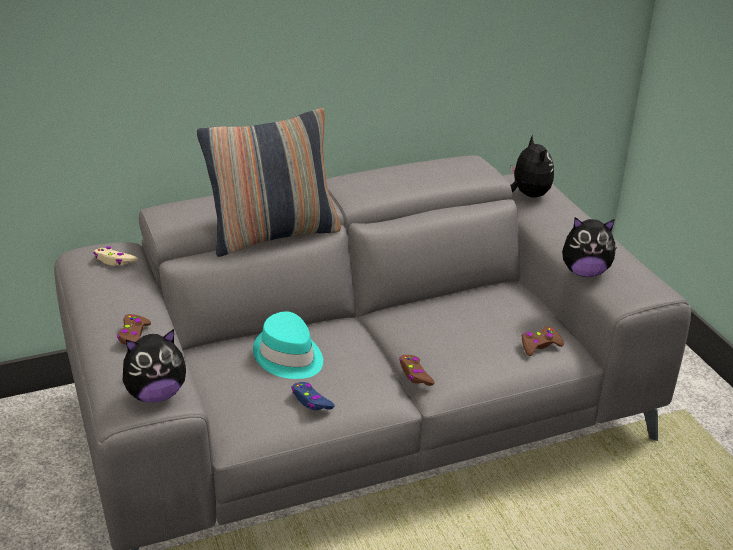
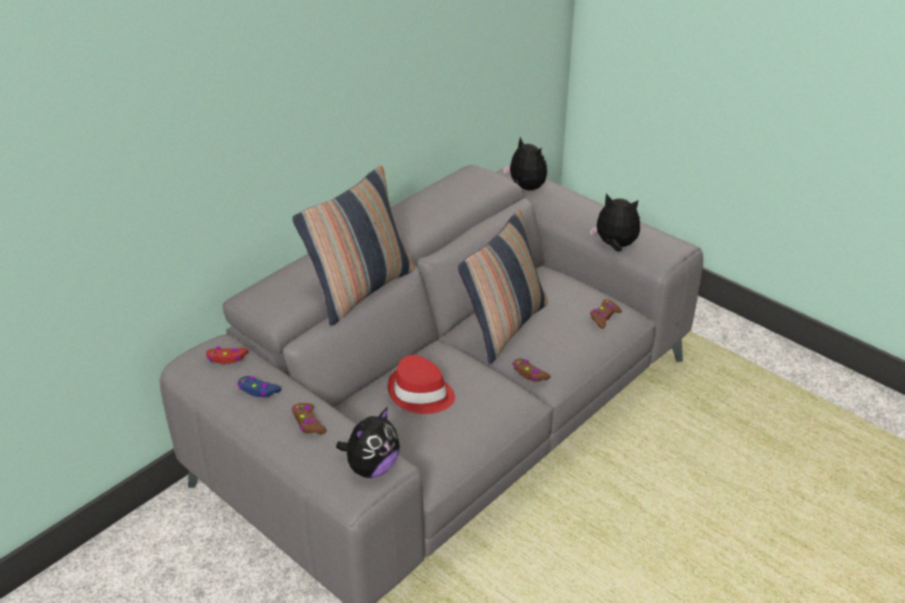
camera: 25 degrees left, 5 degrees up
beige game controller [94,246,138,266] -> red game controller [206,347,249,364]
turquoise hat [253,311,323,379] -> red hat [388,355,455,414]
blue game controller [291,382,334,410] -> blue game controller moved to [237,376,282,398]
plush toy [562,217,617,277] -> plush toy turned 135 degrees counterclockwise [590,193,640,252]
none -> pillow [458,209,548,364]

